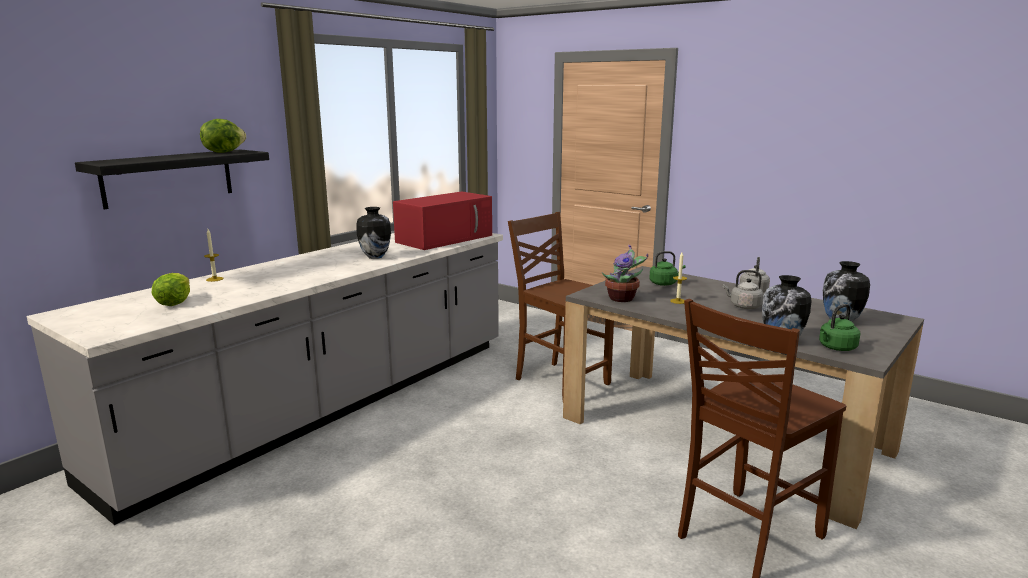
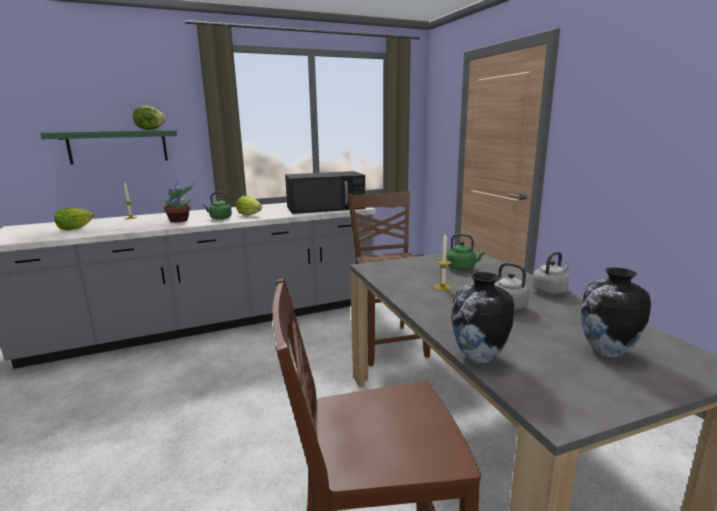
camera: 30 degrees right, 0 degrees up
black shelf [75,149,269,209] -> green shelf [40,130,177,165]
vase [356,207,391,259] -> lettuce [236,196,262,215]
red microwave [393,191,492,250] -> black microwave [285,171,366,214]
potted plant [602,245,648,302] -> potted plant moved to [161,180,194,222]
green kettle [819,304,860,351] -> green kettle moved to [203,192,232,220]

